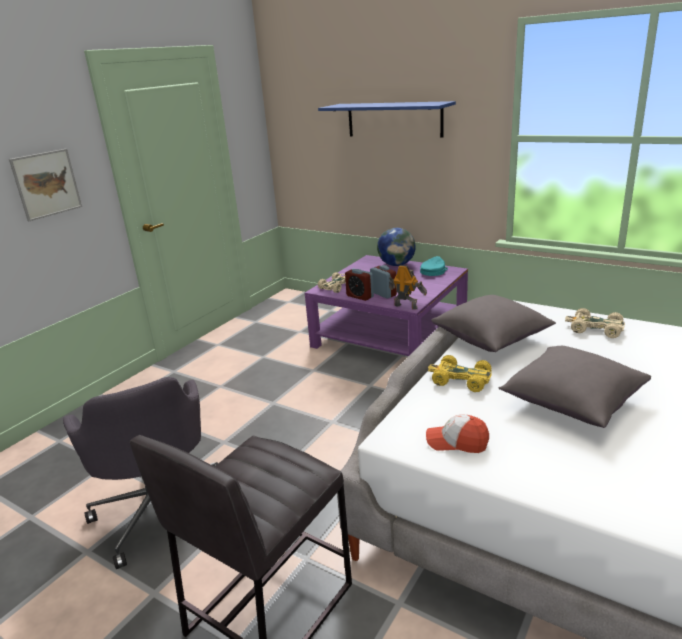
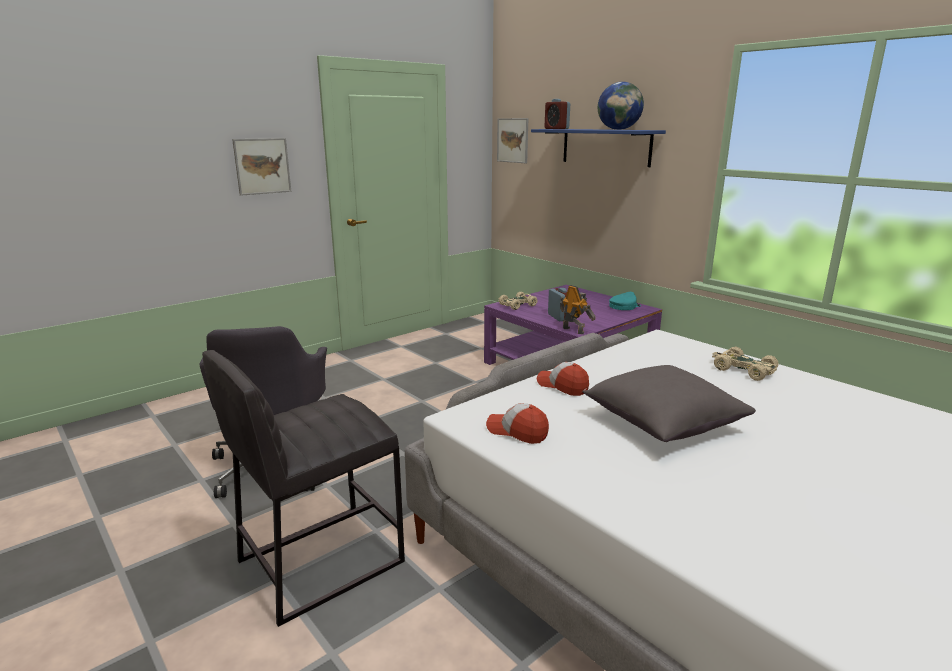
camera: 15 degrees right, 5 degrees down
alarm clock [345,268,374,301] -> alarm clock moved to [545,99,570,129]
globe [377,228,416,266] -> globe moved to [598,82,644,130]
yellow toy car [428,355,492,392] -> cap [537,362,589,396]
grey pillow [431,295,556,352] -> none
none -> picture [497,118,528,163]

